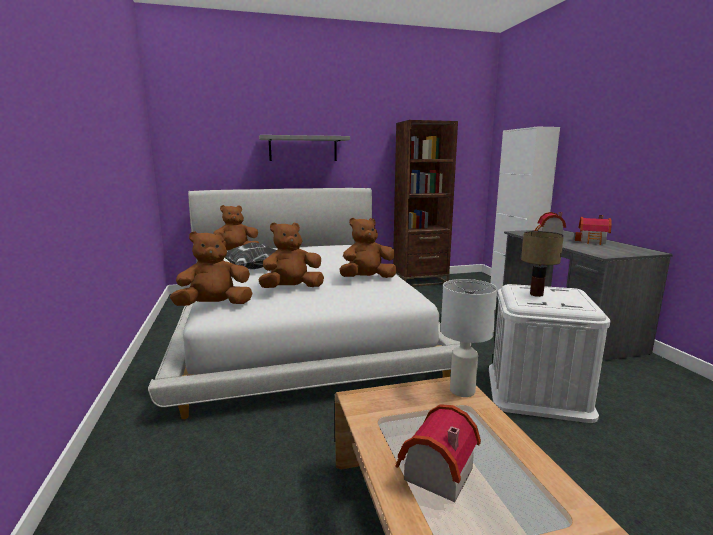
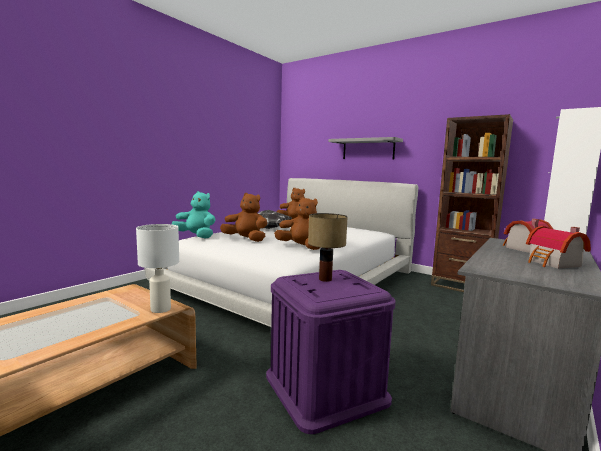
camera: 50 degrees right, 5 degrees down
brown plush toy [170,231,253,306] -> turquoise plush toy [172,191,215,239]
toy house [396,404,481,502] -> none
white storage box [489,284,610,423] -> purple storage box [266,270,396,434]

